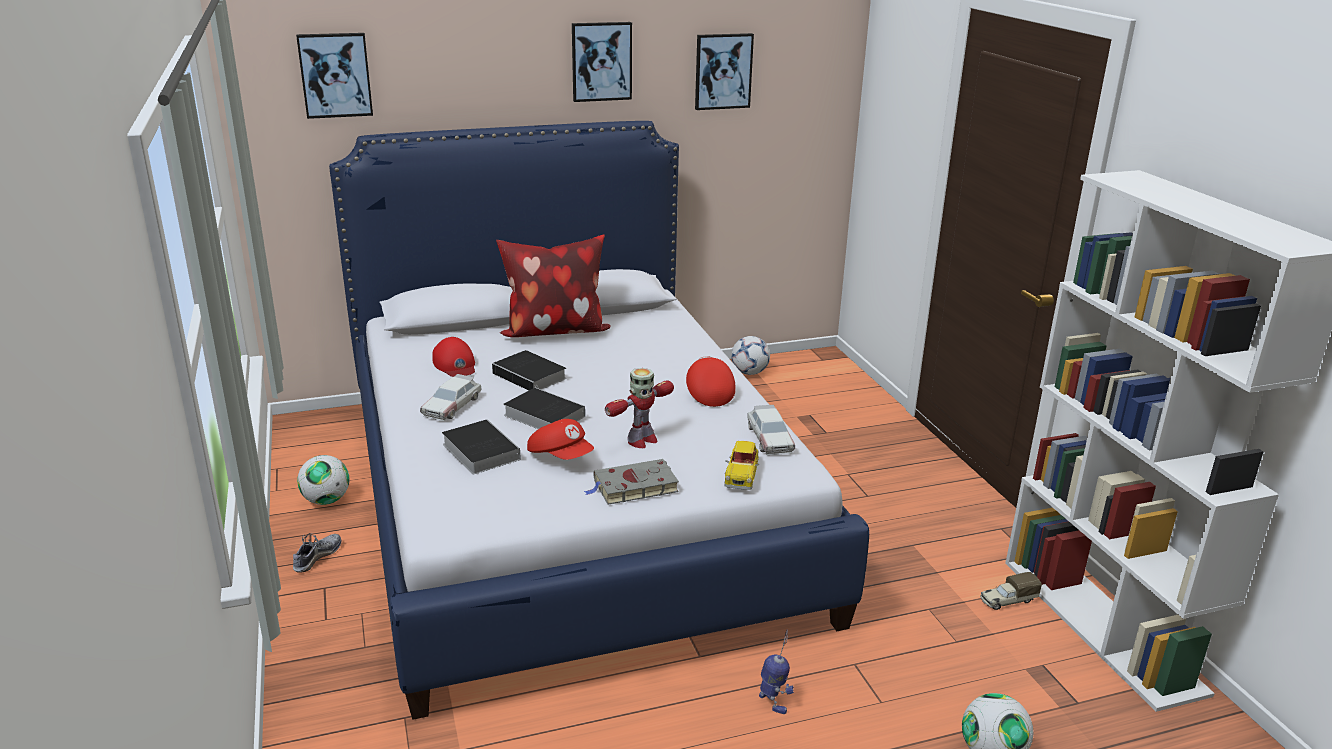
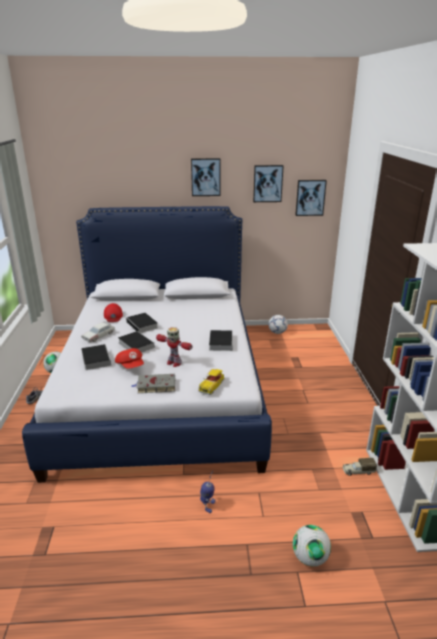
camera: 15 degrees right, 0 degrees up
picture [296,33,373,119] -> picture moved to [295,180,327,216]
pillow [496,235,611,337] -> none
toy robot [605,368,674,448] -> toy robot turned 60 degrees clockwise [156,327,192,367]
red cap [686,356,736,407] -> book [209,330,233,351]
toy car [747,405,795,455] -> none

